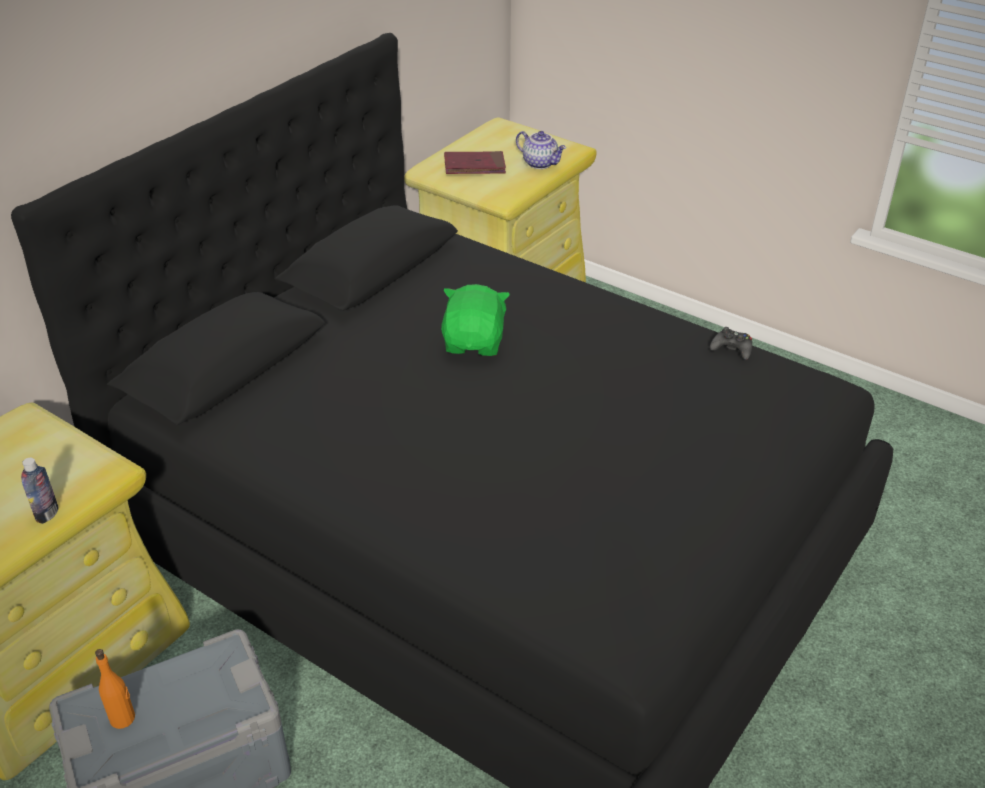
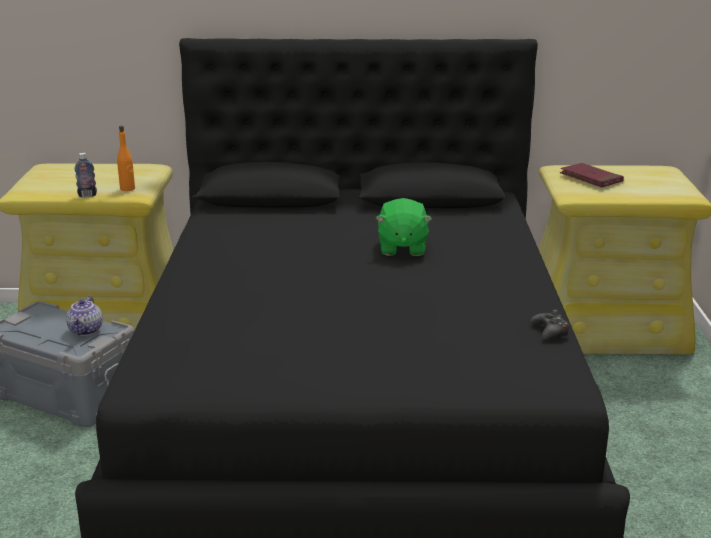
camera: 55 degrees right, 15 degrees down
orange bottle [95,649,135,729] -> orange bottle moved to [117,126,135,191]
green plush toy [441,284,510,356] -> green plush toy turned 120 degrees clockwise [376,198,432,256]
teapot [516,131,566,169] -> teapot moved to [66,296,103,336]

